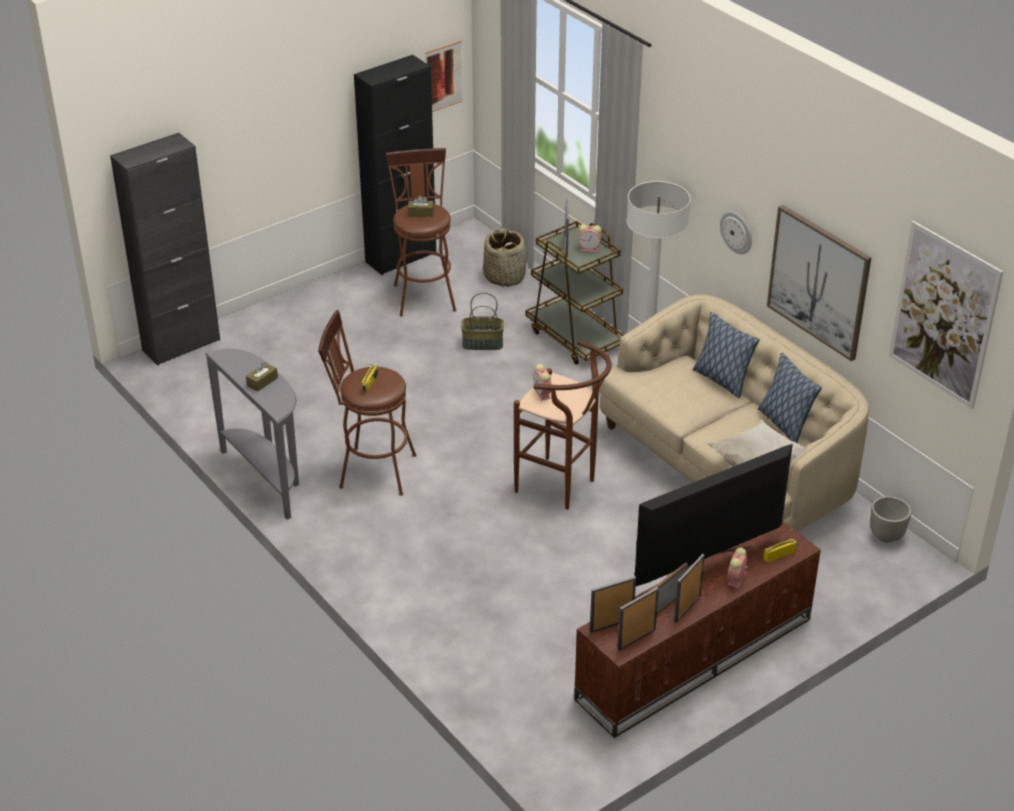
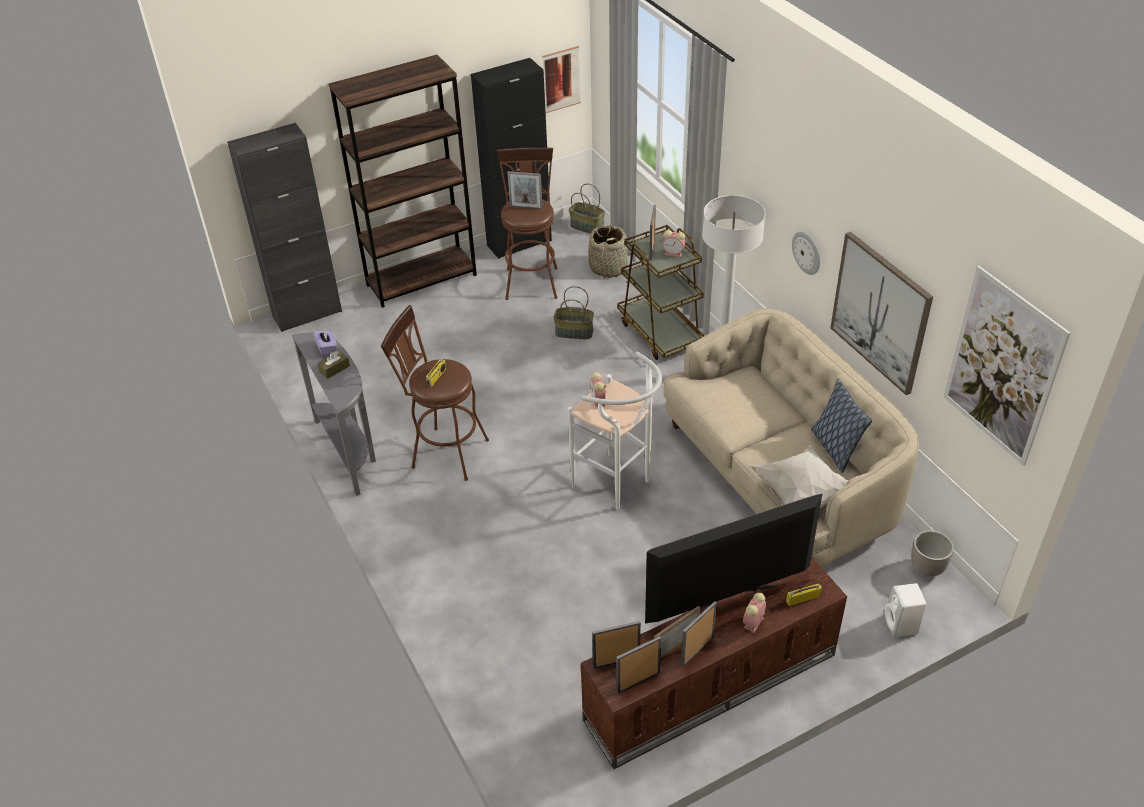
camera: 10 degrees right, 5 degrees up
brown tissue box [408,195,434,217] -> picture frame [507,171,543,209]
brown stool [514,340,612,510] -> white stool [568,352,662,510]
pillow [693,312,760,398] -> none
none -> purple tissue box [313,330,337,357]
none -> brown bookcase [329,55,477,308]
none -> basket [569,183,605,234]
none -> white speaker [884,583,926,637]

